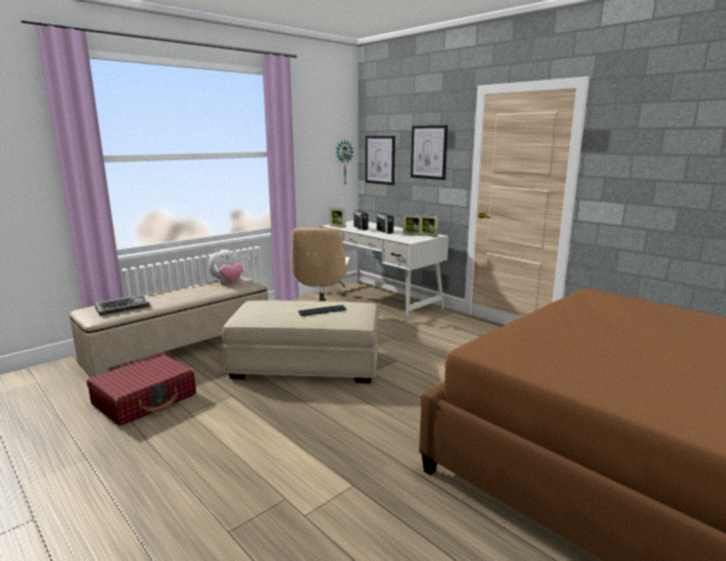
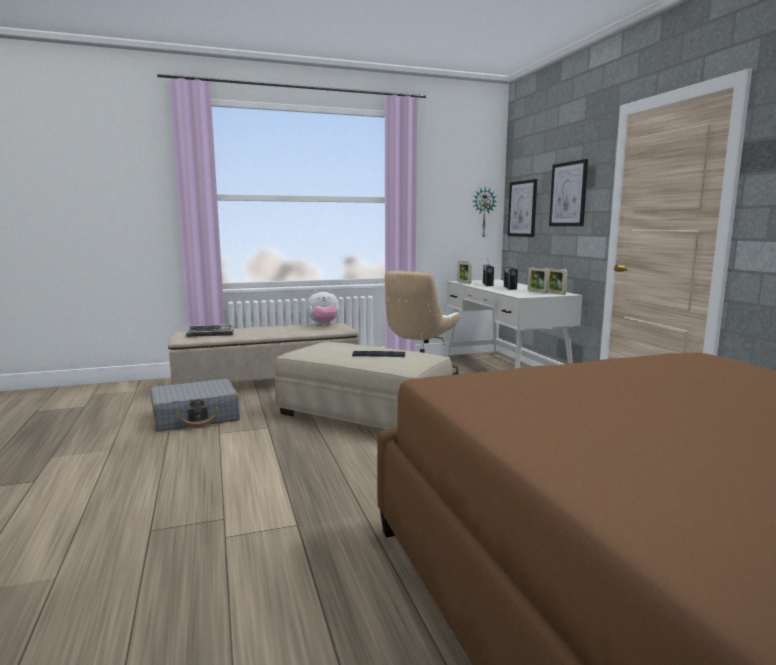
camera: 25 degrees right, 5 degrees down
red suitcase [87,354,196,426] -> grey suitcase [151,379,240,432]

